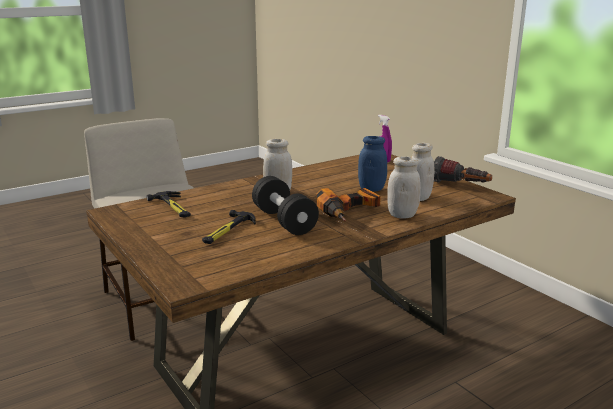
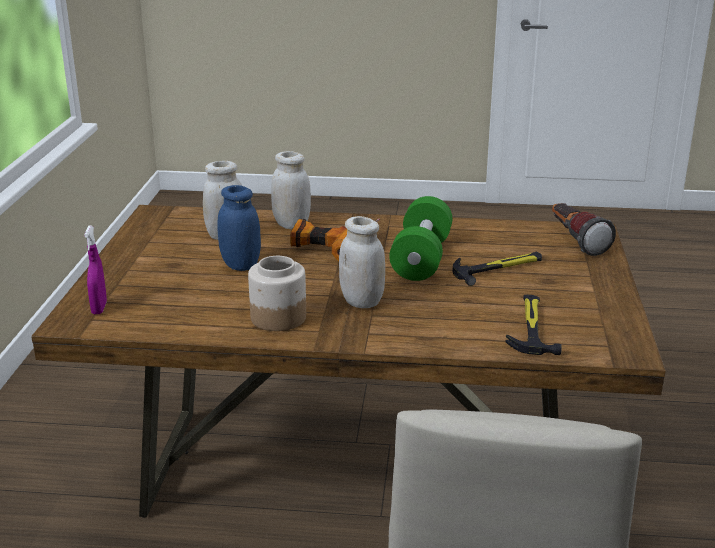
camera: 140 degrees left, 5 degrees up
black dumbbell [252,176,319,235] -> green dumbbell [389,196,452,281]
flashlight [434,156,492,183] -> flashlight moved to [552,203,616,256]
none -> jar [248,256,306,331]

